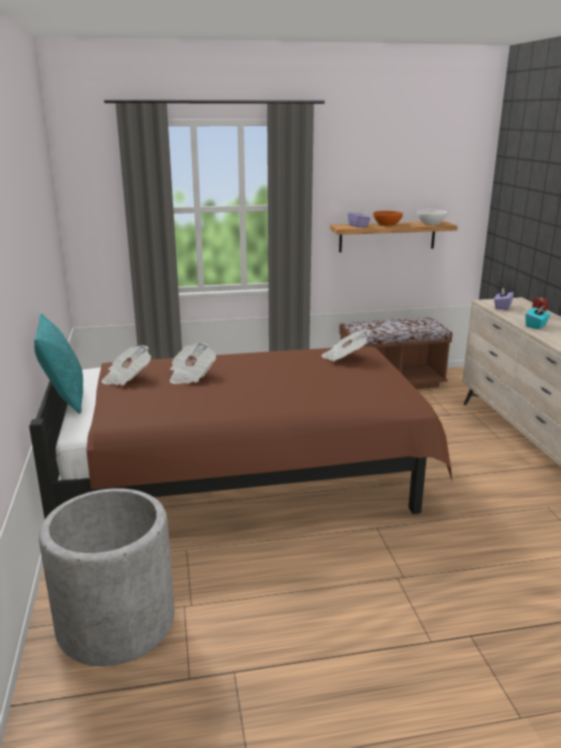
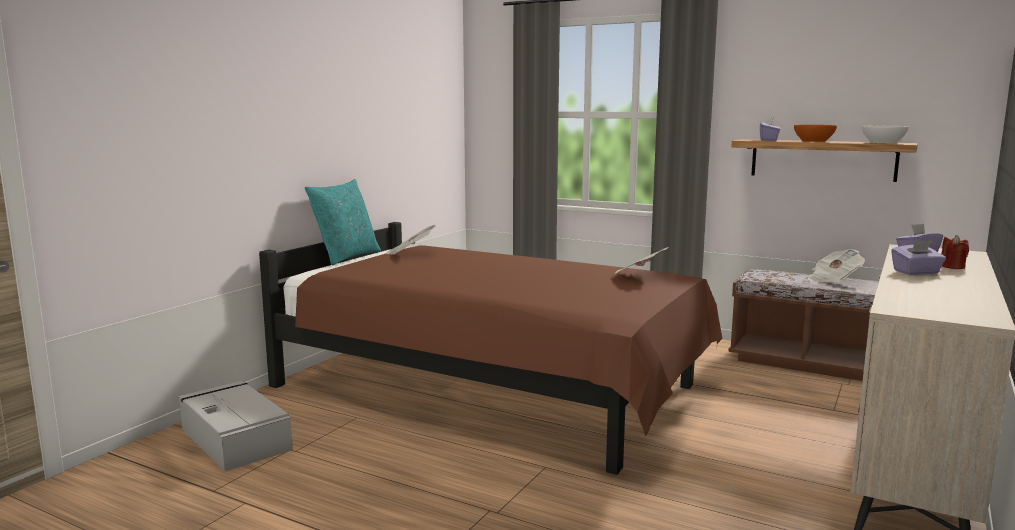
camera: 40 degrees right, 10 degrees down
grey planter [39,488,175,666] -> grey storage box [178,381,293,471]
newspaper [170,342,216,384] -> newspaper moved to [807,249,865,283]
turquoise tissue box [526,305,551,329] -> purple tissue box [891,240,946,275]

